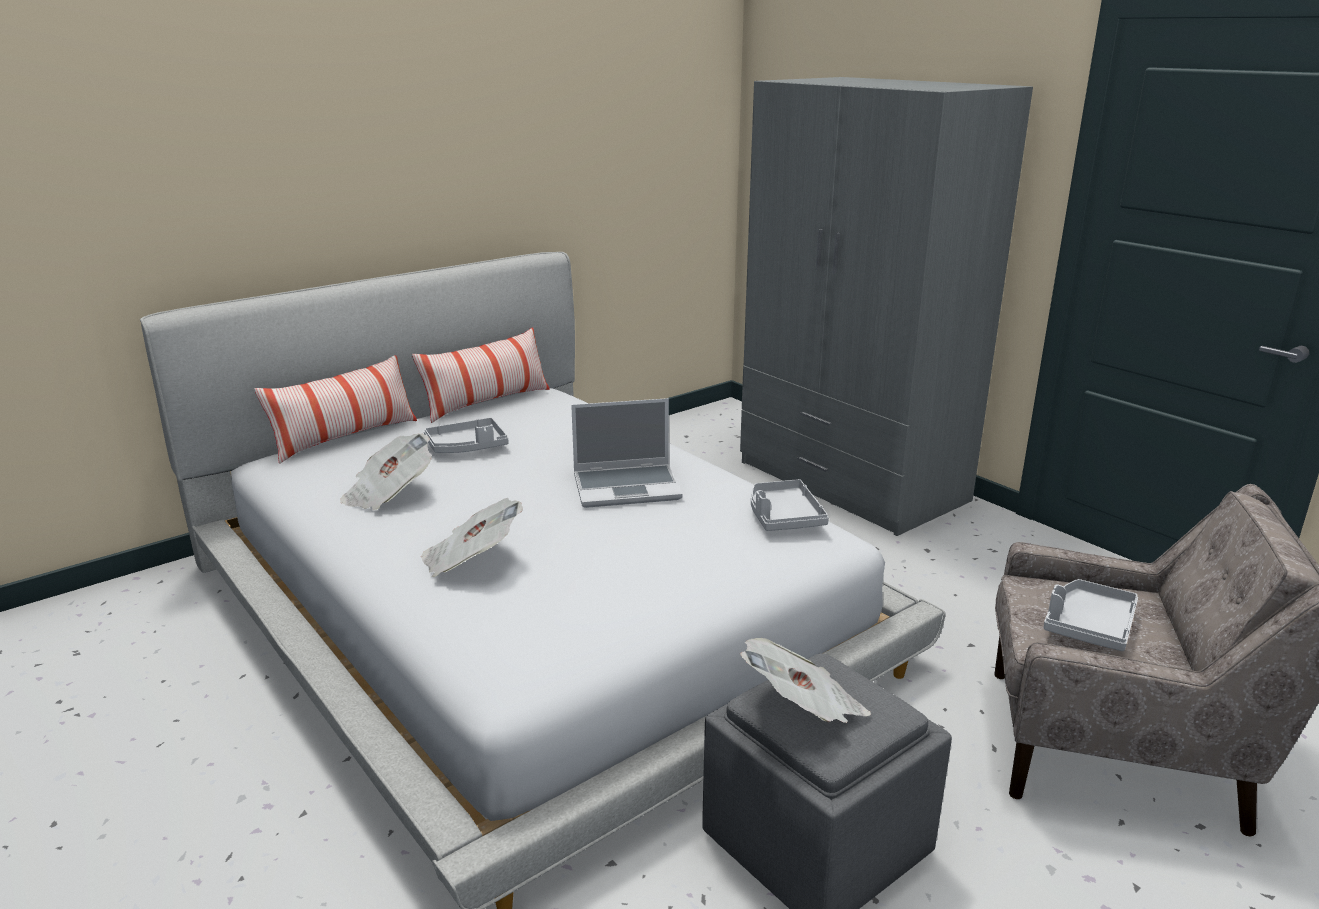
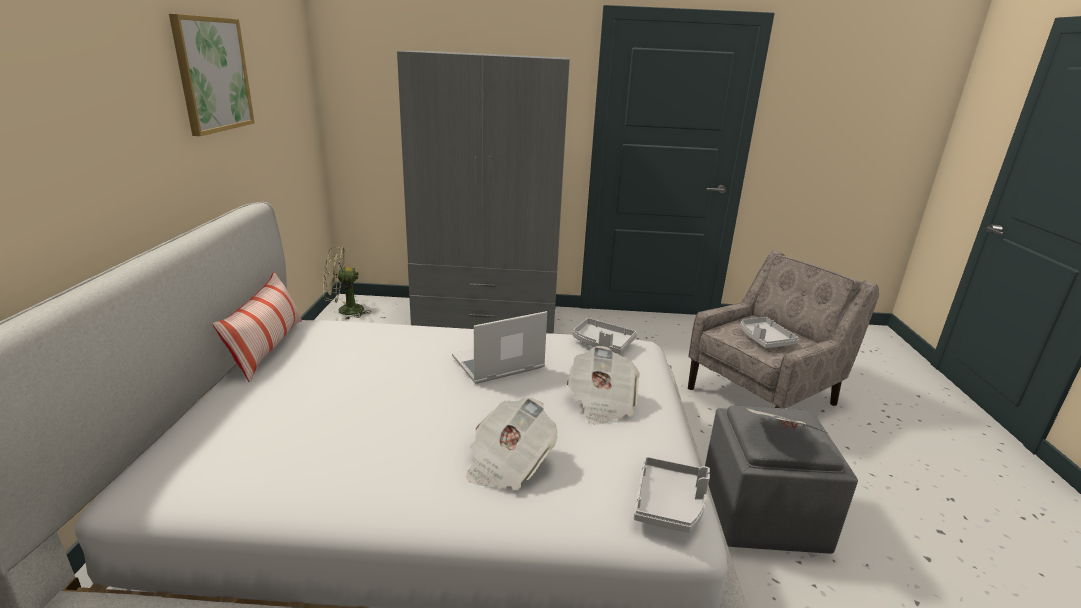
camera: 50 degrees left, 0 degrees up
pillow [254,355,417,464] -> none
newspaper [340,433,432,510] -> newspaper moved to [566,346,640,425]
grey tray [424,418,508,453] -> grey tray moved to [634,457,710,533]
laptop [571,398,682,508] -> laptop turned 150 degrees counterclockwise [452,311,547,384]
none -> picture [169,14,255,136]
none -> green fan [323,247,368,320]

